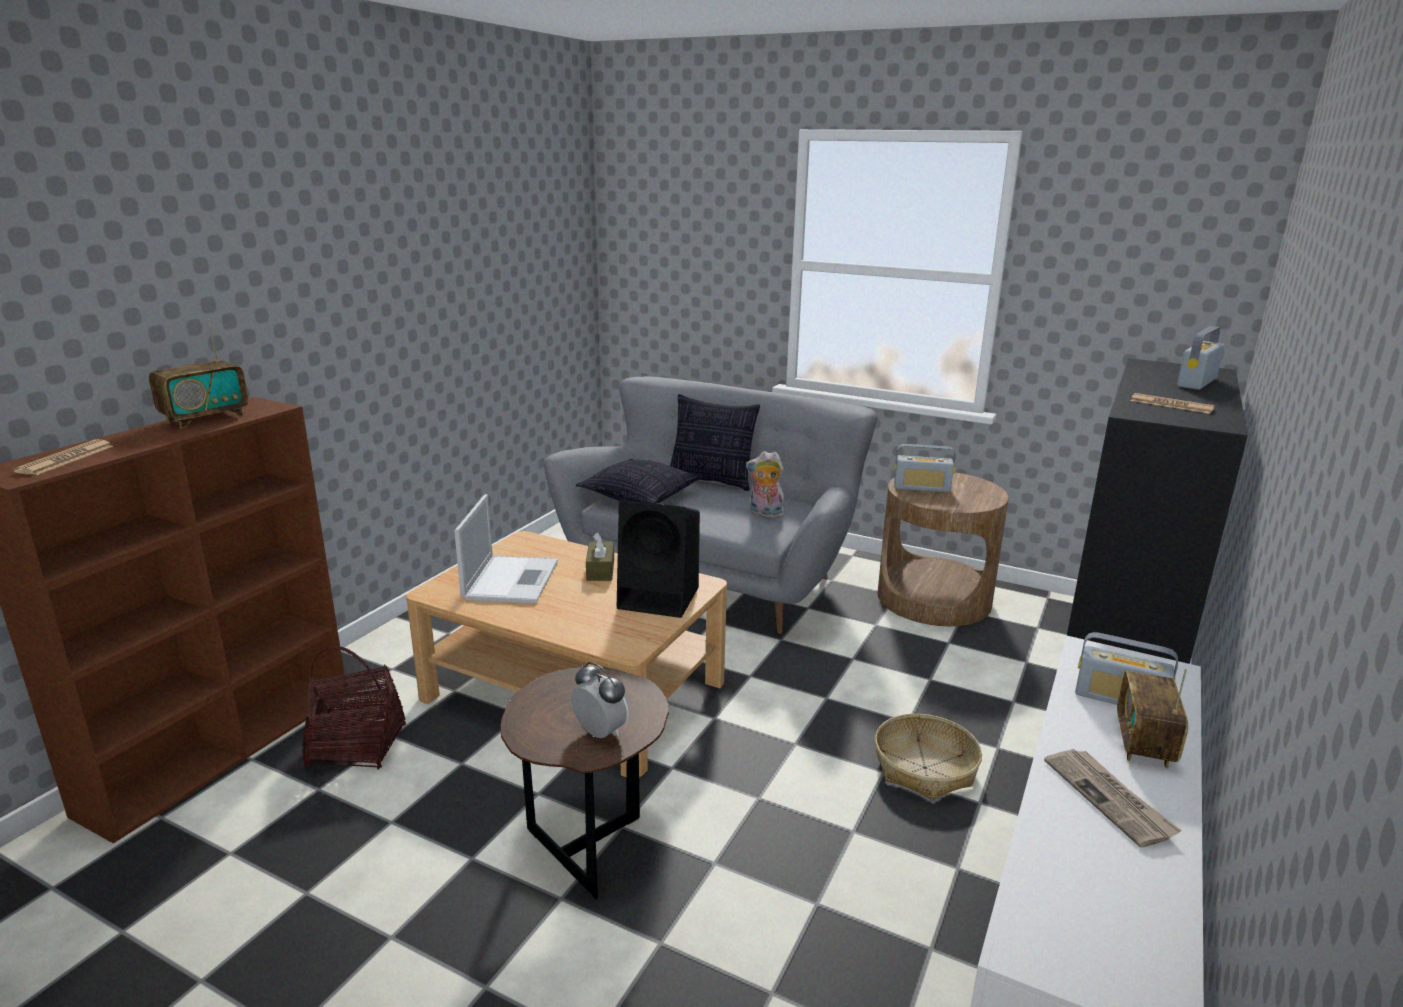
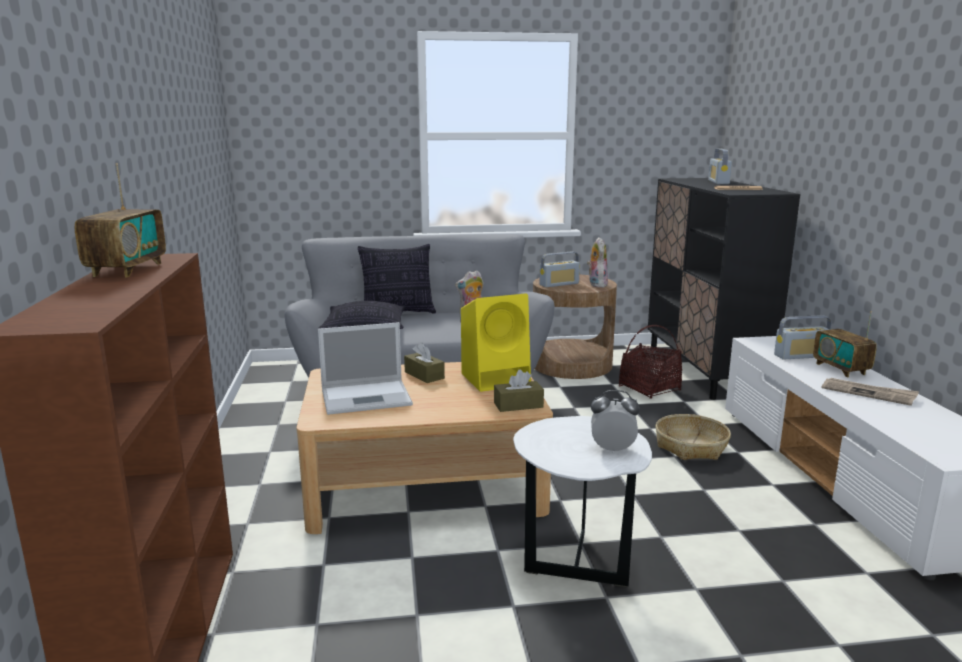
camera: 35 degrees left, 5 degrees down
newspaper [13,439,114,475] -> none
basket [302,646,406,770] -> basket moved to [619,325,682,399]
laptop [454,494,558,604] -> laptop turned 105 degrees clockwise [318,322,413,415]
brown side table [500,667,669,899] -> white side table [513,416,652,587]
black speaker [617,500,700,618] -> yellow speaker [461,293,531,392]
none -> brown tissue box [494,369,544,412]
none -> plush toy [587,237,608,288]

